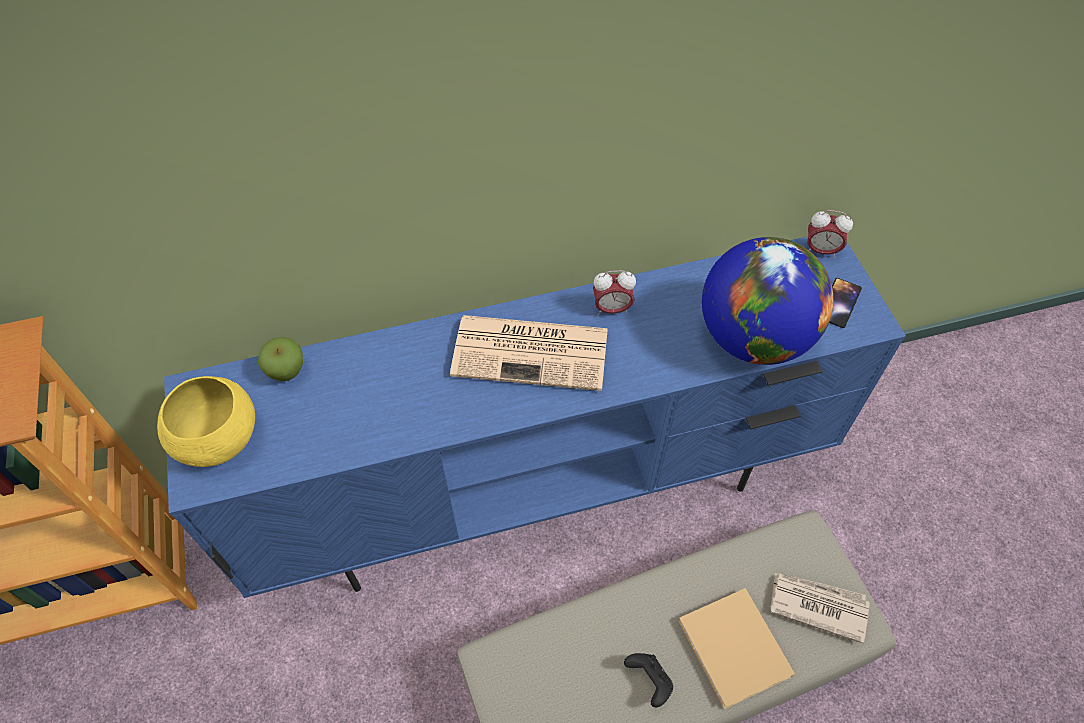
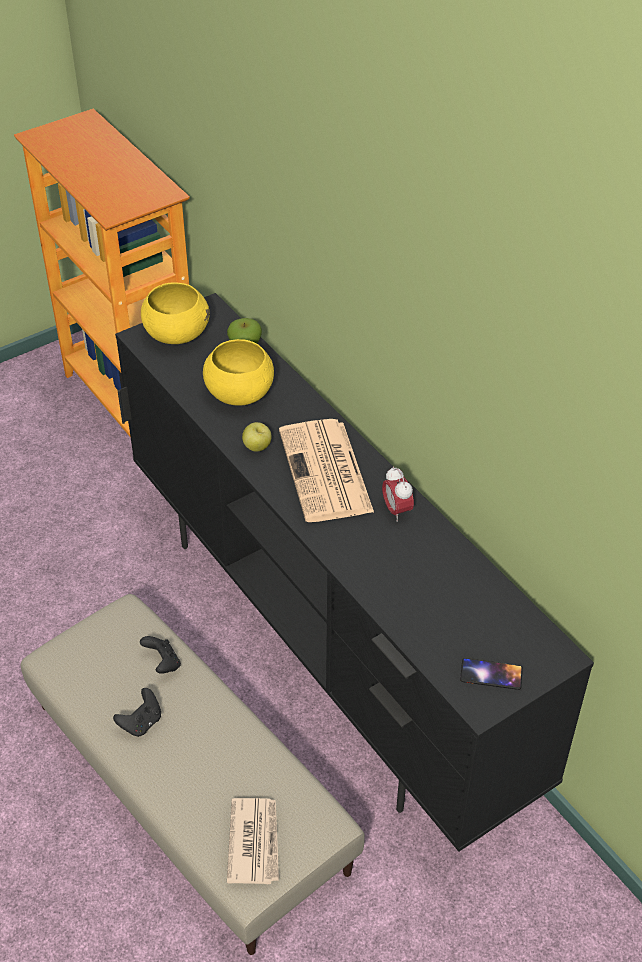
camera: 70 degrees right, 10 degrees down
blue tv stand [164,236,906,598] -> black tv stand [115,293,594,852]
beige book [678,588,795,710] -> none
globe [702,237,834,365] -> none
alarm clock [807,210,853,258] -> none
none -> black game controller [140,636,181,674]
none -> yellow bowl [203,339,274,406]
none -> apple [242,422,272,452]

